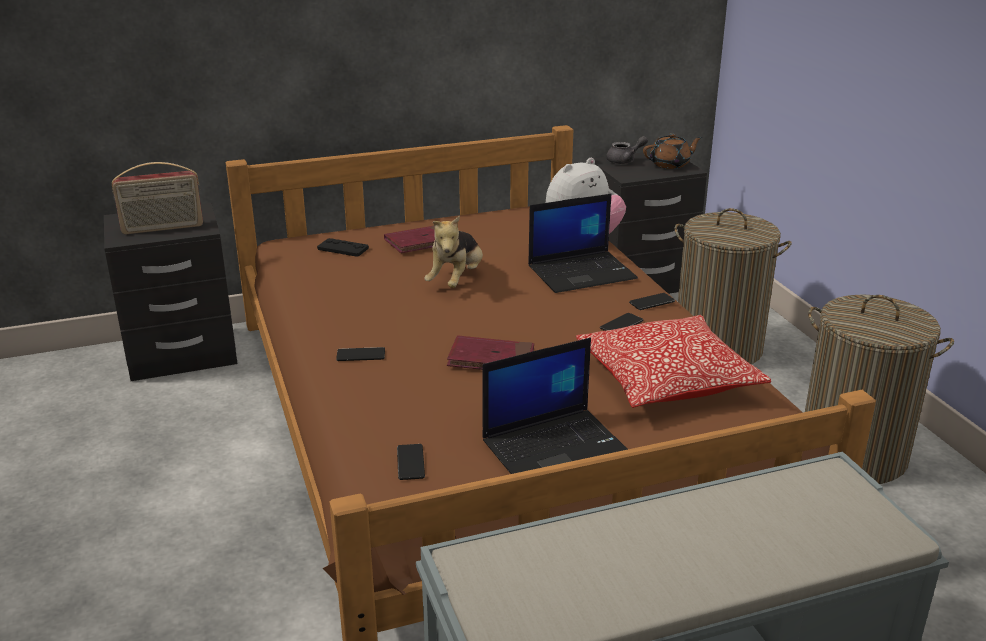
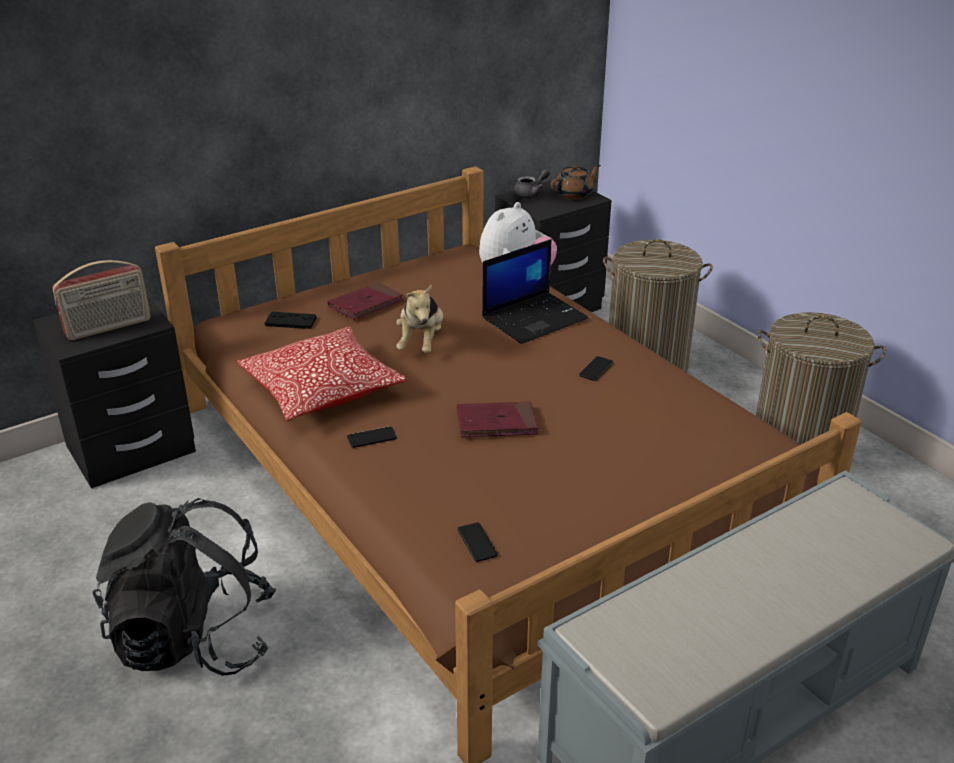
camera: 15 degrees left, 5 degrees up
laptop [482,338,628,474] -> none
pillow [576,315,771,408] -> pillow moved to [237,327,406,421]
phone [629,293,675,310] -> none
none -> black backpack [92,498,276,676]

